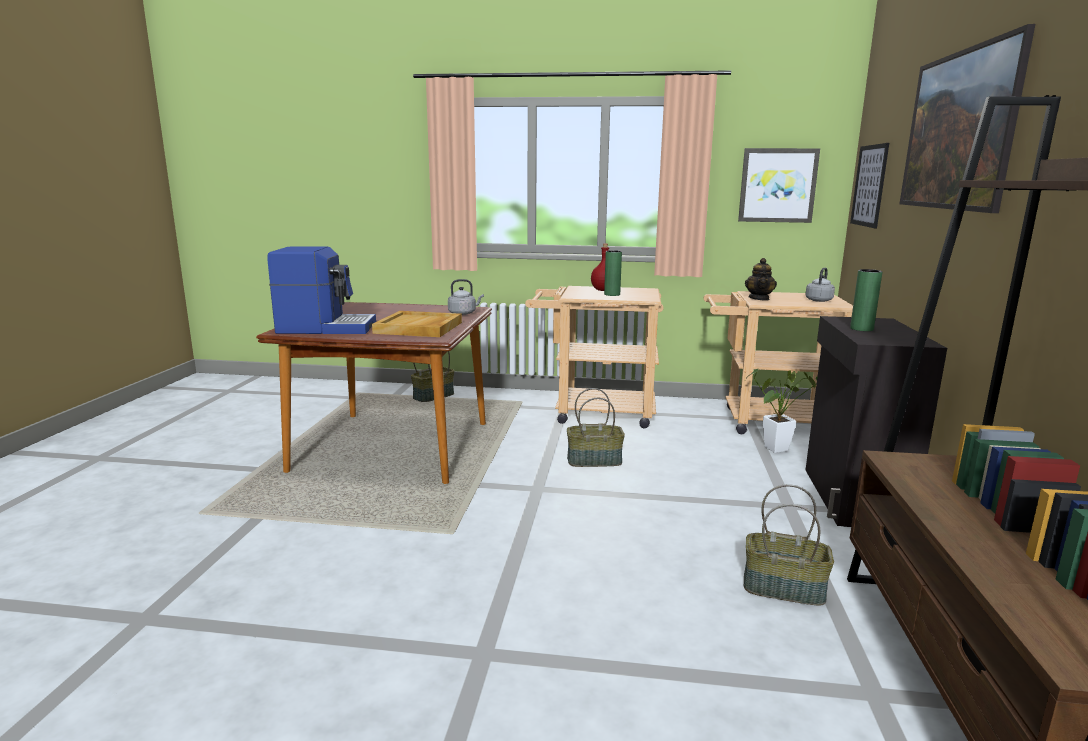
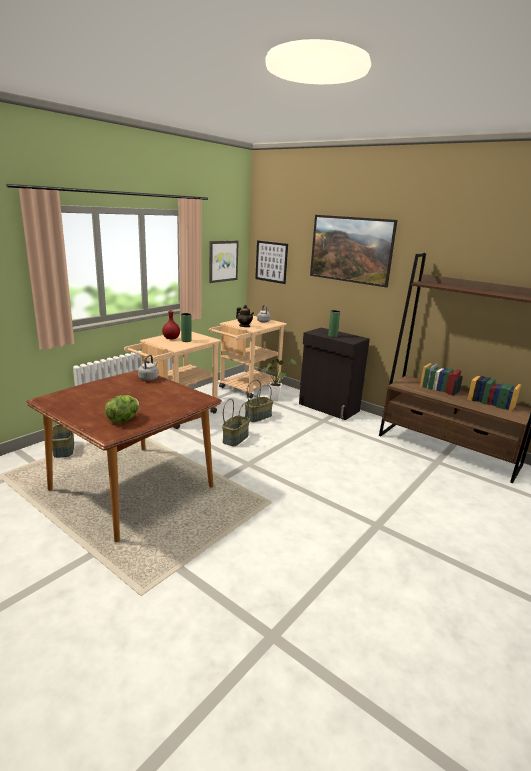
camera: 60 degrees left, 5 degrees up
coffee machine [267,246,376,334] -> lettuce [105,395,139,423]
beige tray [372,311,462,337] -> none
basket [744,484,834,606] -> basket moved to [245,380,273,422]

